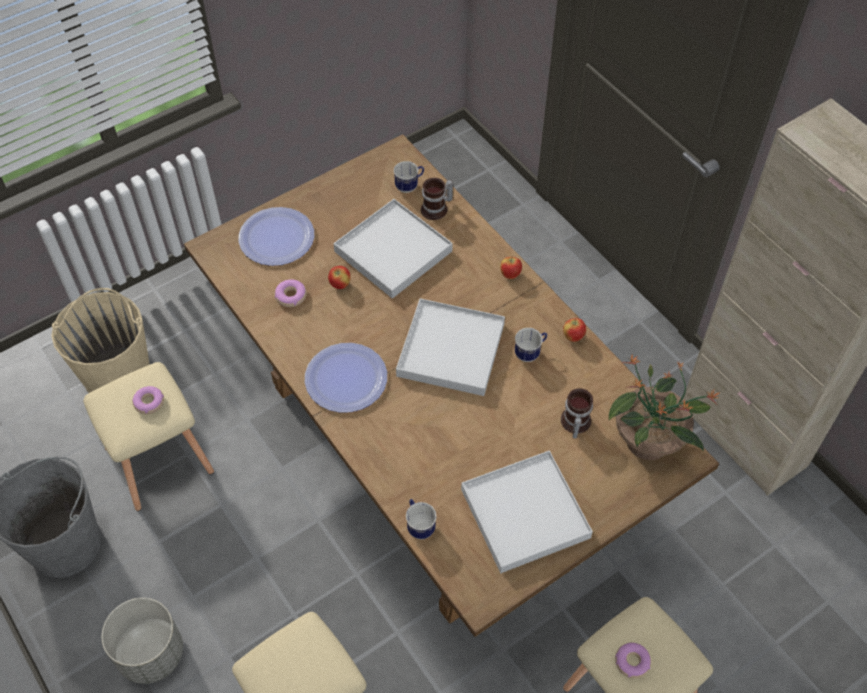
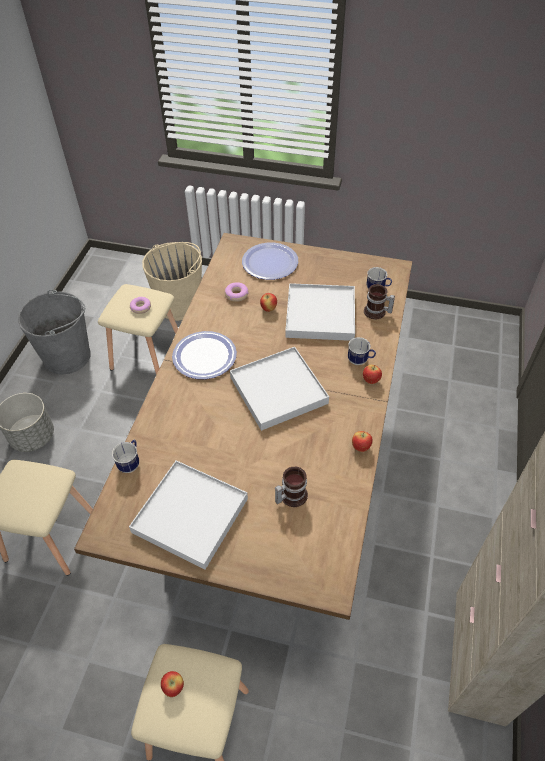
camera: 50 degrees right, 5 degrees down
mug [515,328,547,362] -> mug moved to [348,337,376,365]
potted plant [609,355,720,460] -> none
donut [615,642,651,678] -> apple [161,671,184,697]

